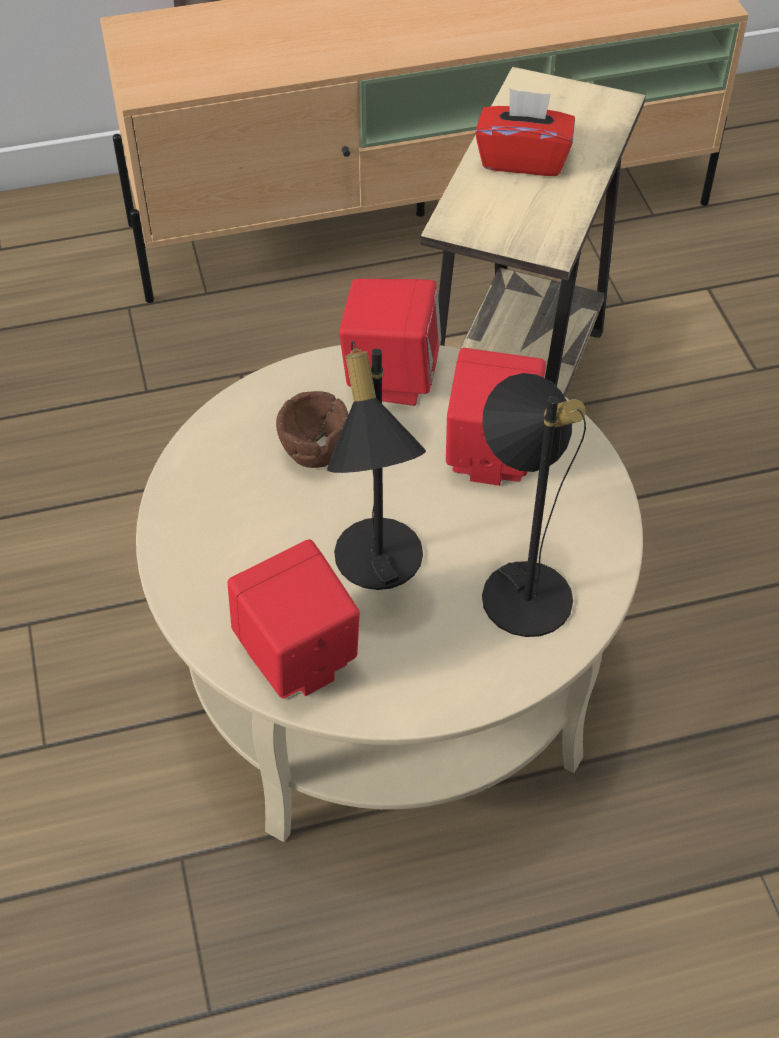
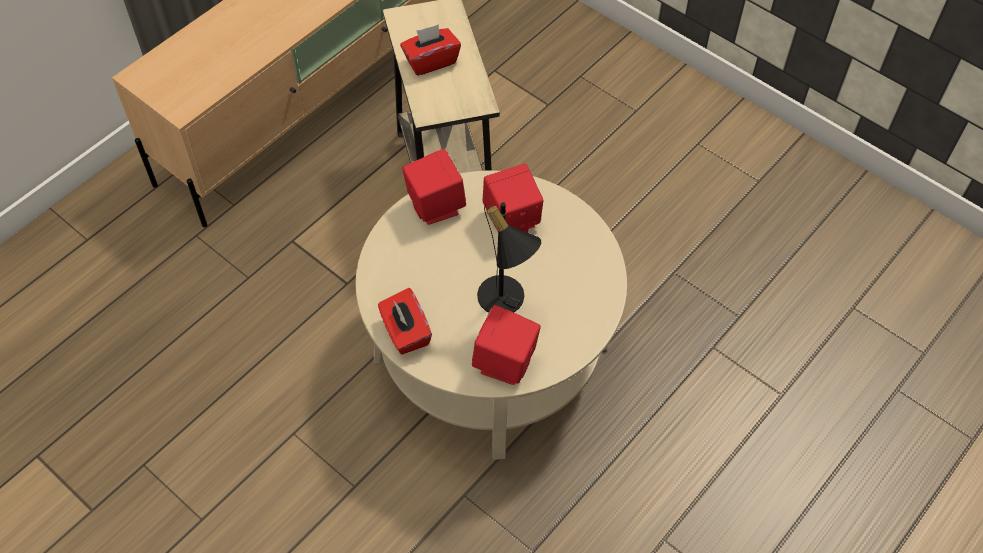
camera: 35 degrees left, 5 degrees up
brown bowl [276,391,349,468] -> none
black table lamp [482,373,586,637] -> none
none -> red tissue box [378,288,432,355]

